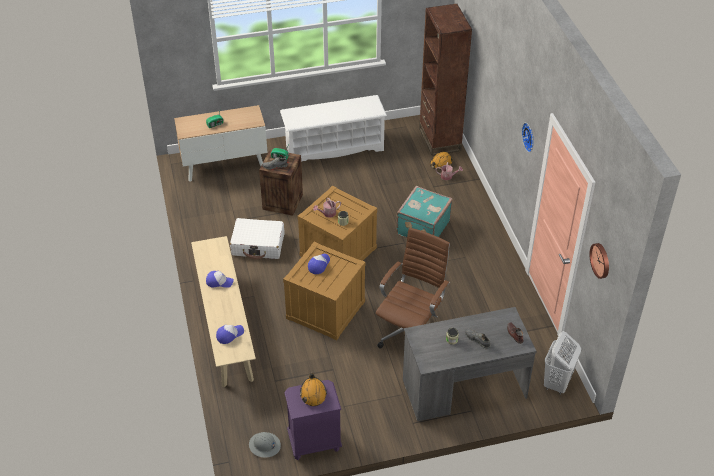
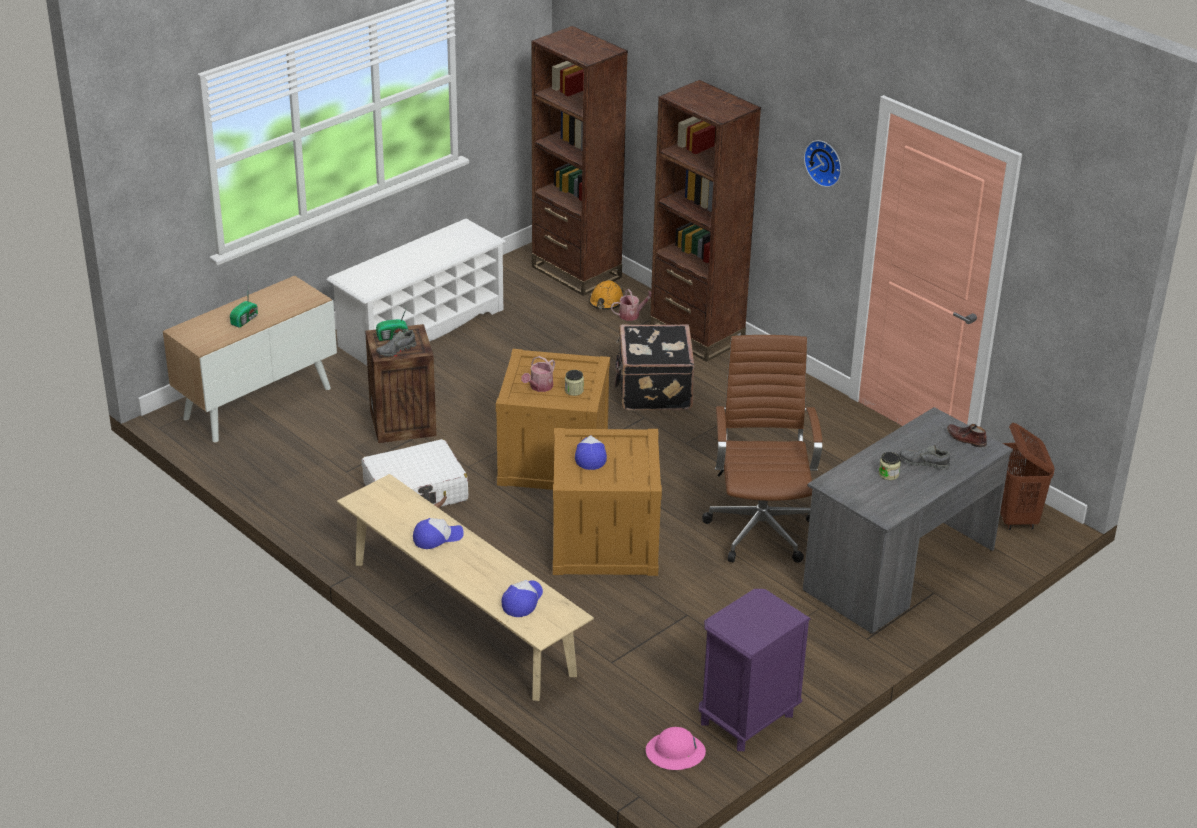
camera: 30 degrees left, 10 degrees down
grey hard hat [249,432,281,458] -> pink hard hat [646,727,706,770]
orange hard hat [300,373,327,406] -> none
turquoise suitcase [396,186,453,238] -> black suitcase [615,324,695,411]
white laundry basket [544,332,581,395] -> brown laundry basket [1000,423,1055,530]
wall clock [590,243,609,279] -> none
none -> brown bookcase [650,80,761,362]

